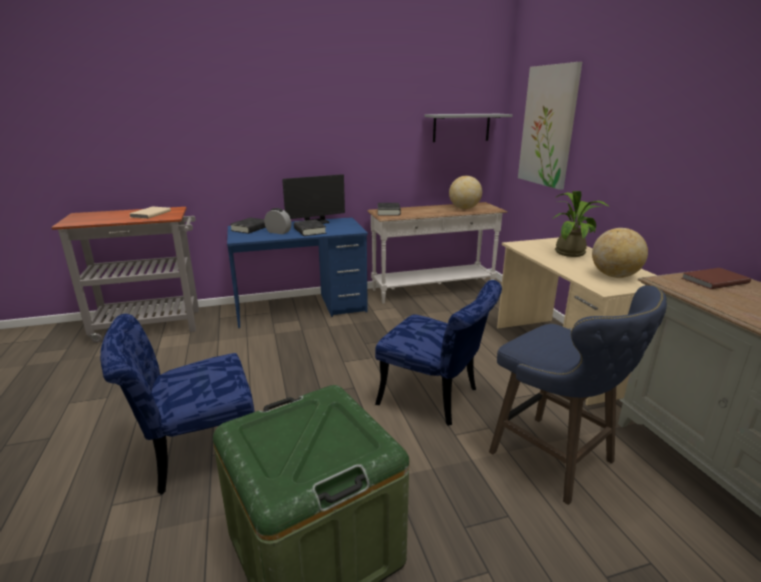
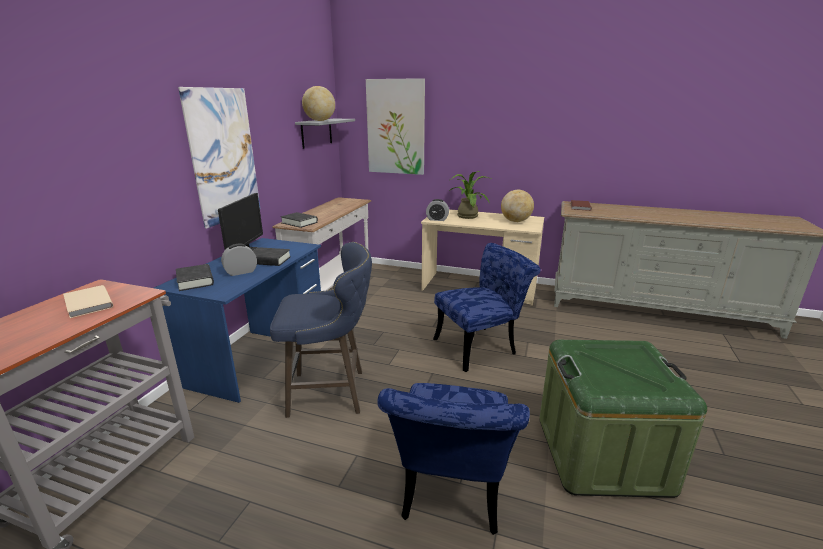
camera: 55 degrees left, 0 degrees up
globe [449,176,482,209] -> globe moved to [302,86,335,121]
blue stool [489,285,667,505] -> blue stool moved to [270,242,372,418]
none -> picture [178,87,260,229]
none -> alarm clock [426,199,449,221]

